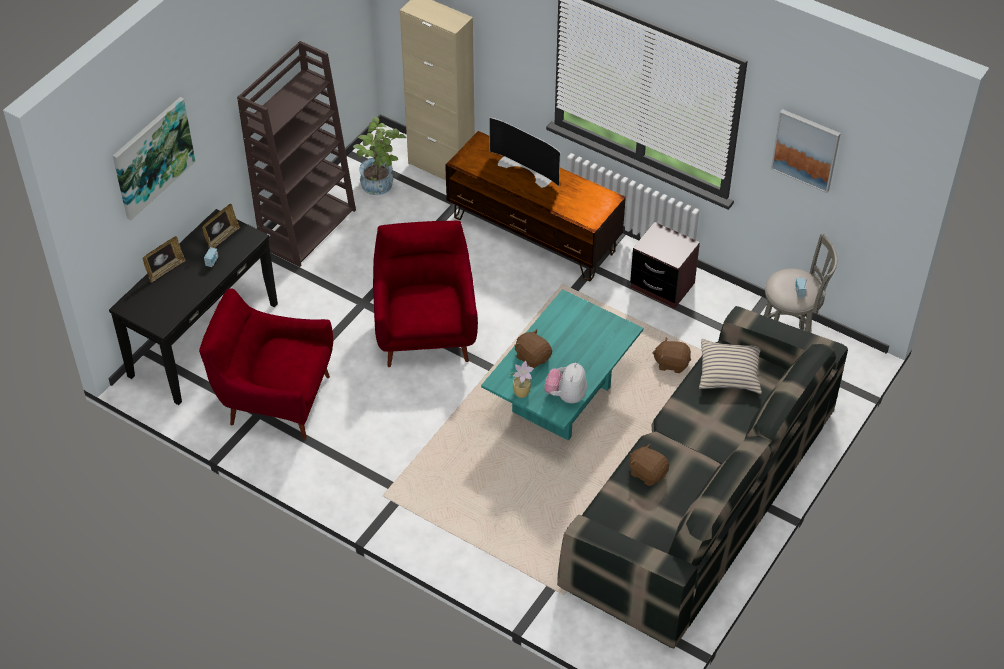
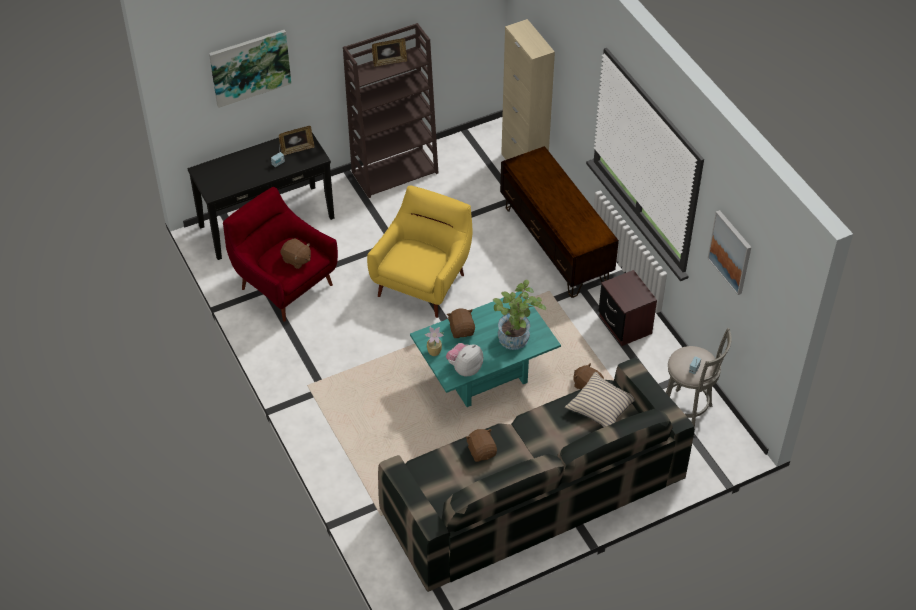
camera: 30 degrees right, 0 degrees up
picture frame [142,236,186,282] -> picture frame moved to [372,38,407,66]
potted plant [353,117,406,195] -> potted plant moved to [493,280,546,350]
red armchair [373,221,478,367] -> yellow armchair [367,185,472,318]
television [489,117,561,188] -> none
none -> brown plush toy [280,238,311,269]

